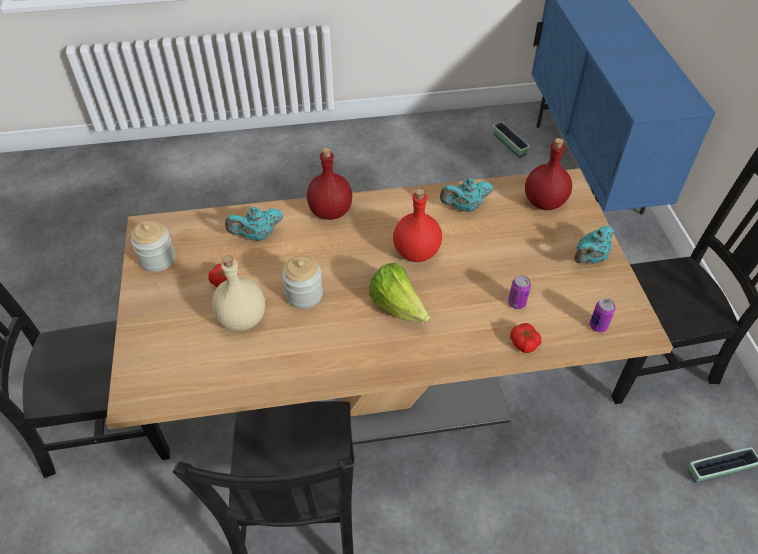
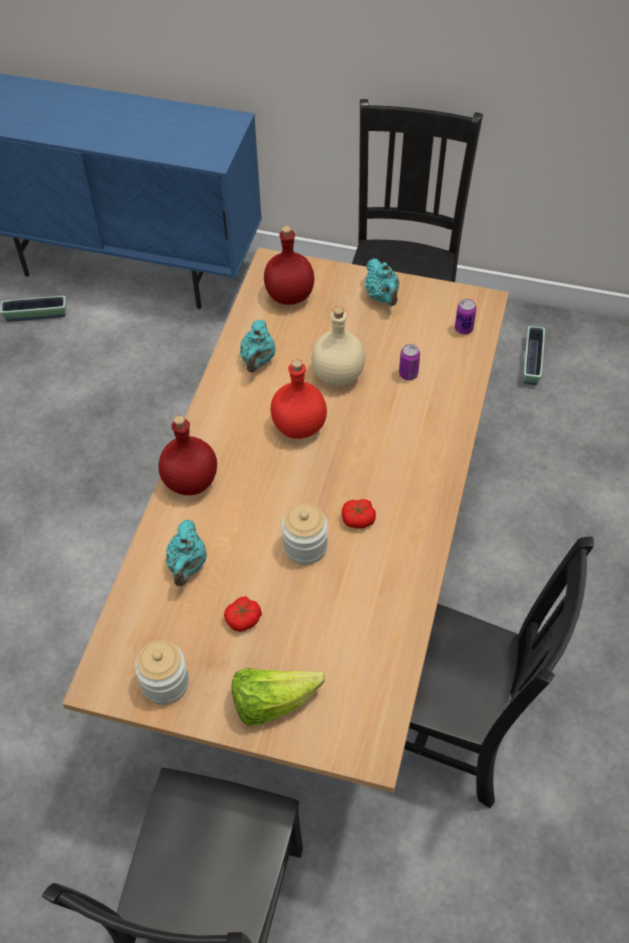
camera: 65 degrees left, 5 degrees up
beige bottle [212,255,265,331] -> beige bottle moved to [311,306,365,386]
lettuce [369,263,430,322] -> lettuce moved to [232,668,325,726]
tomato [510,323,541,353] -> tomato moved to [342,499,376,529]

